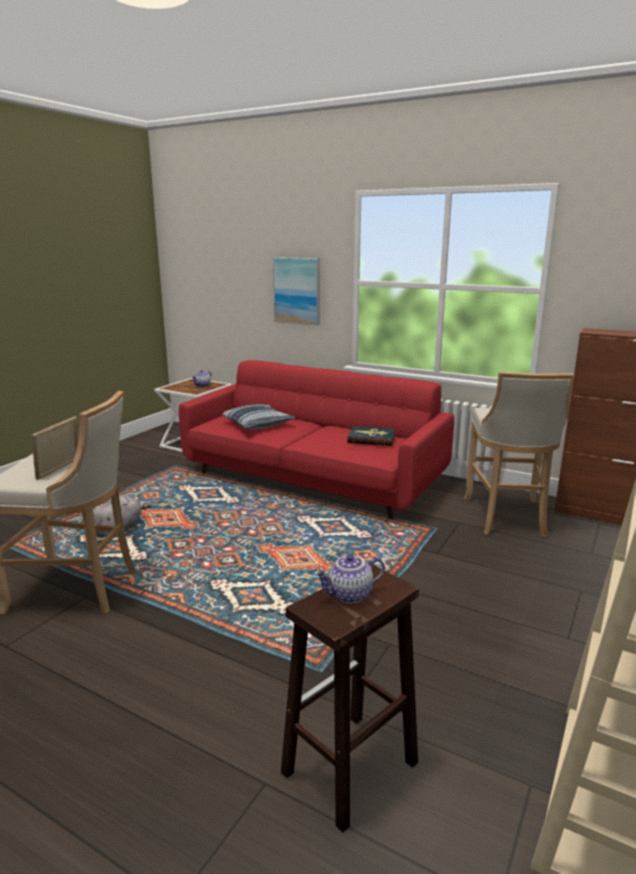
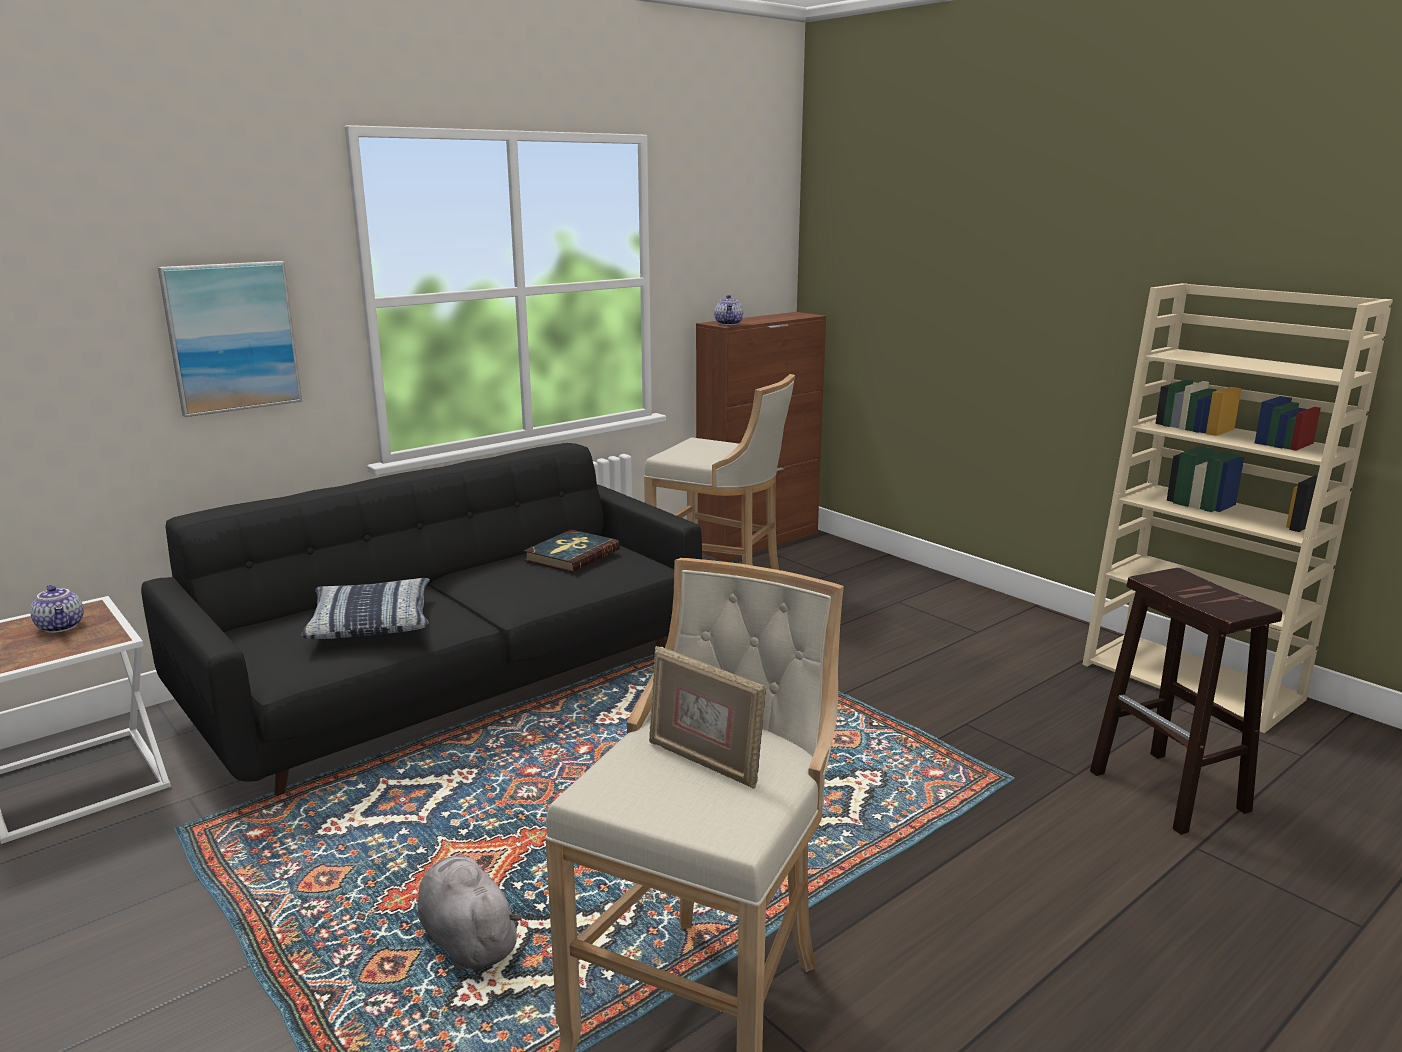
camera: 70 degrees left, 0 degrees up
red sofa [179,360,454,519] -> black sofa [141,443,702,796]
teapot [314,554,385,603] -> teapot moved to [714,295,743,325]

